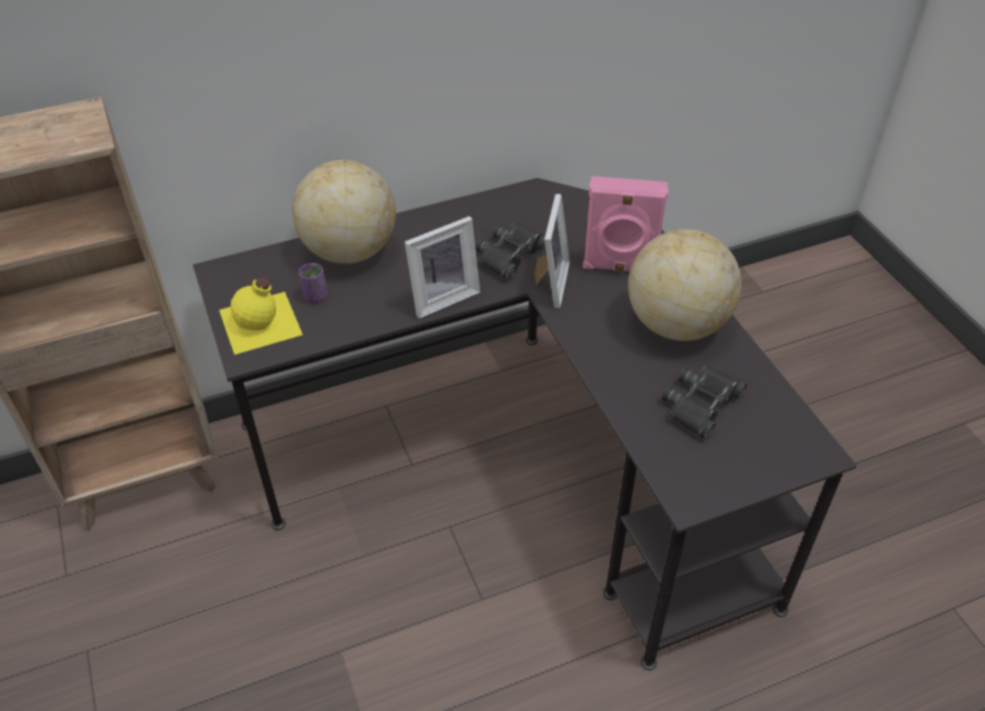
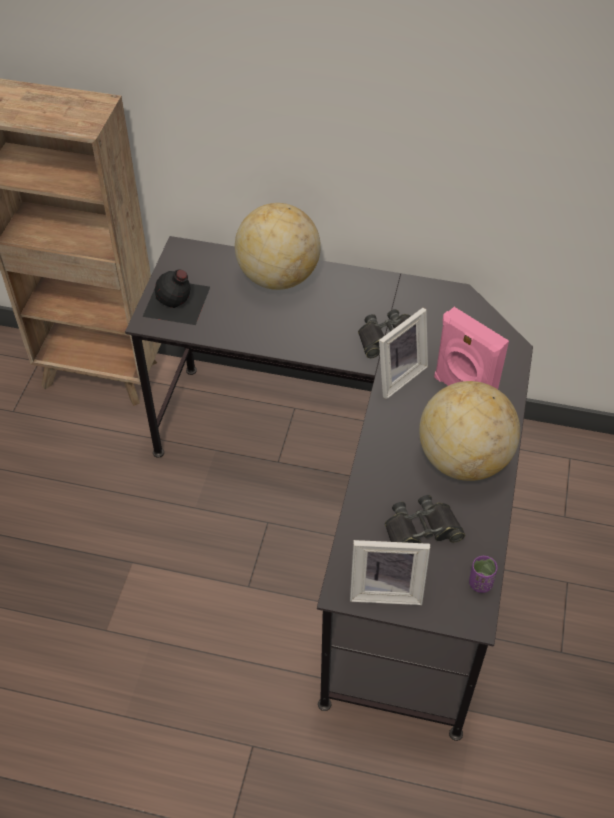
camera: 35 degrees right, 5 degrees up
yellow bottle [219,278,303,355] -> black bottle [142,270,210,325]
purple cup [299,263,327,302] -> purple cup moved to [469,556,497,593]
picture frame [404,216,480,319] -> picture frame moved to [350,540,430,605]

